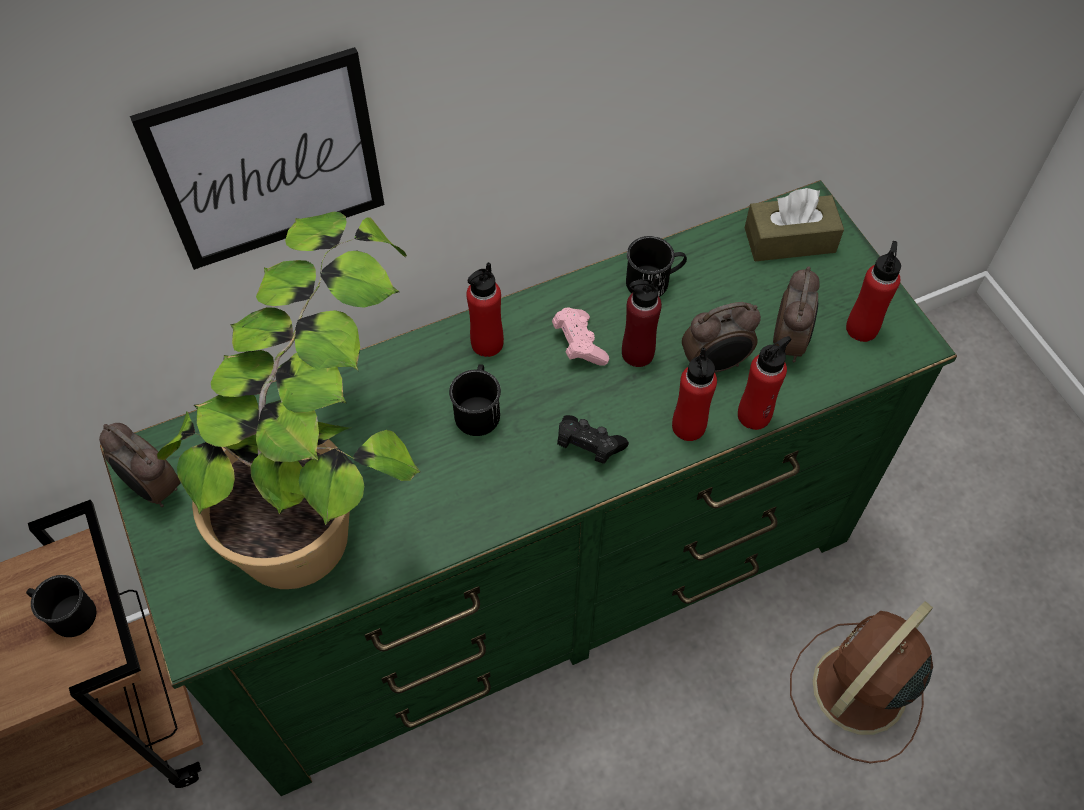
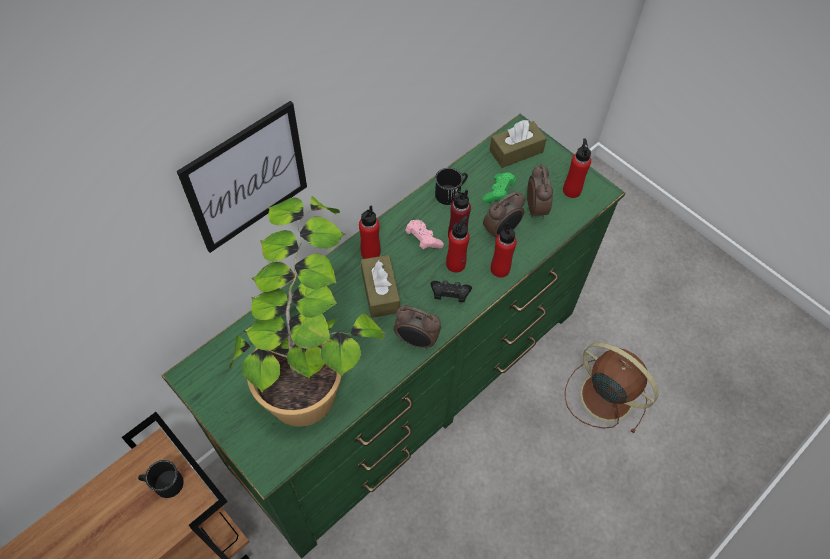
camera: 20 degrees left, 0 degrees up
alarm clock [99,423,181,507] -> alarm clock moved to [393,305,441,349]
black mug [449,364,501,436] -> brown tissue box [361,255,400,318]
red bottle [738,336,792,430] -> red bottle moved to [446,216,470,272]
brown fan [790,601,933,763] -> brown fan turned 105 degrees clockwise [565,343,659,434]
none -> green game controller [482,172,516,203]

